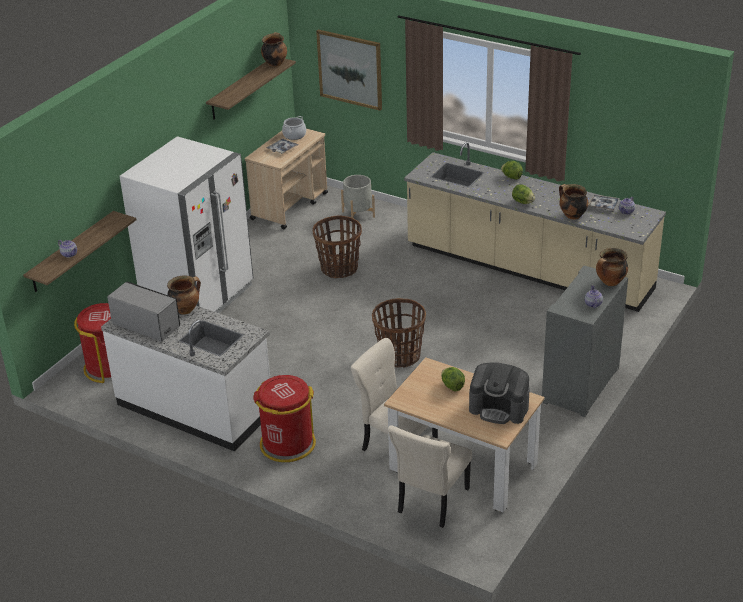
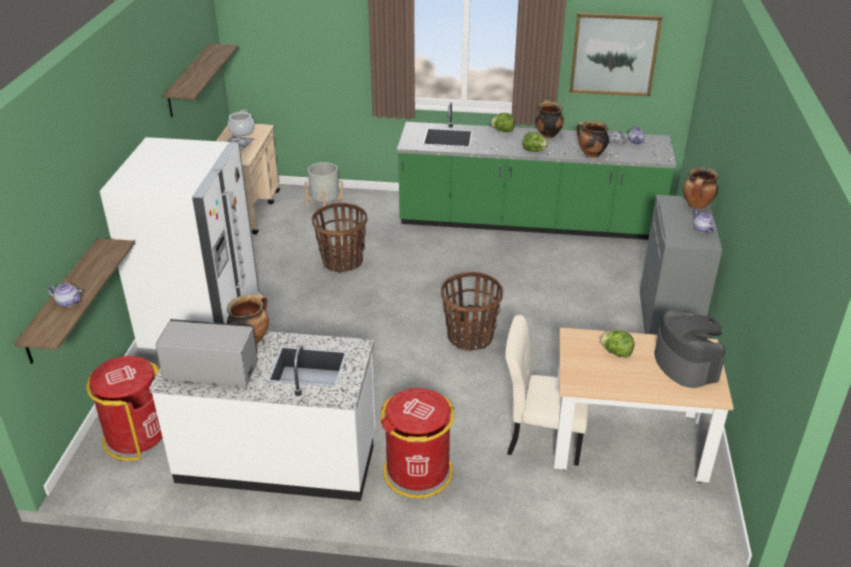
camera: 25 degrees left, 0 degrees up
cooking pot [261,32,287,67] -> cooking pot moved to [535,100,564,138]
picture [316,30,382,111] -> picture moved to [569,13,662,97]
beige chair [388,426,472,528] -> none
beige counter [404,142,666,312] -> green counter [397,102,676,240]
coffee machine [469,362,530,424] -> coffee machine turned 105 degrees counterclockwise [654,310,726,388]

